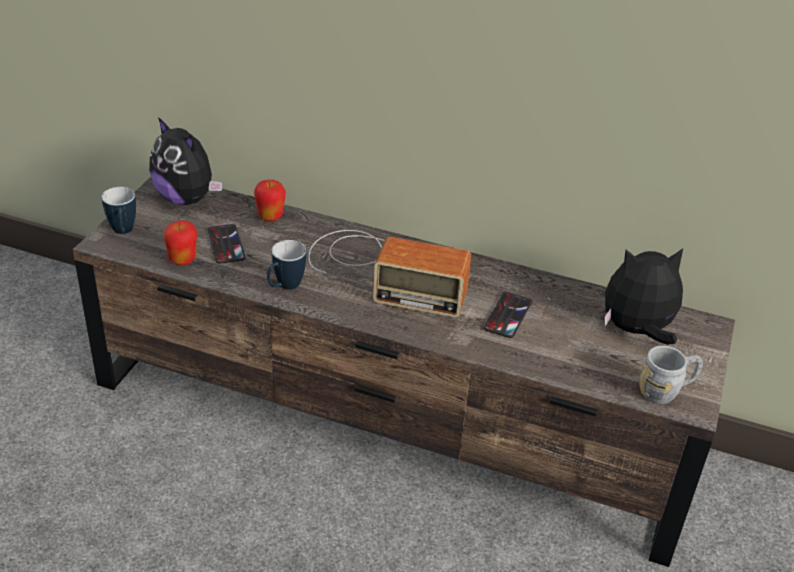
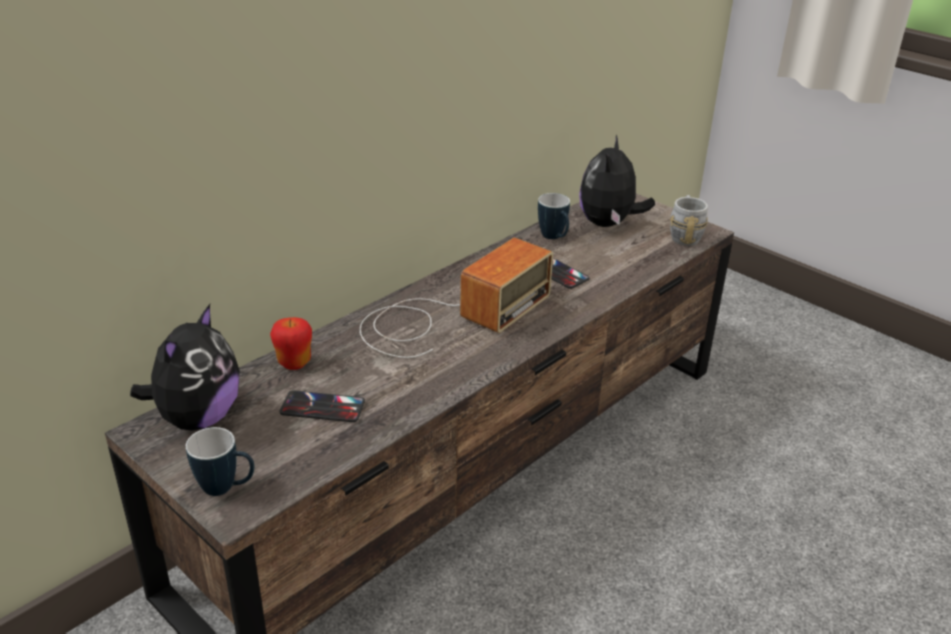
camera: 65 degrees left, 5 degrees down
plush toy [149,117,222,205] -> plush toy turned 45 degrees counterclockwise [130,304,240,430]
apple [163,220,197,266] -> none
mug [267,240,306,290] -> mug moved to [538,193,570,239]

